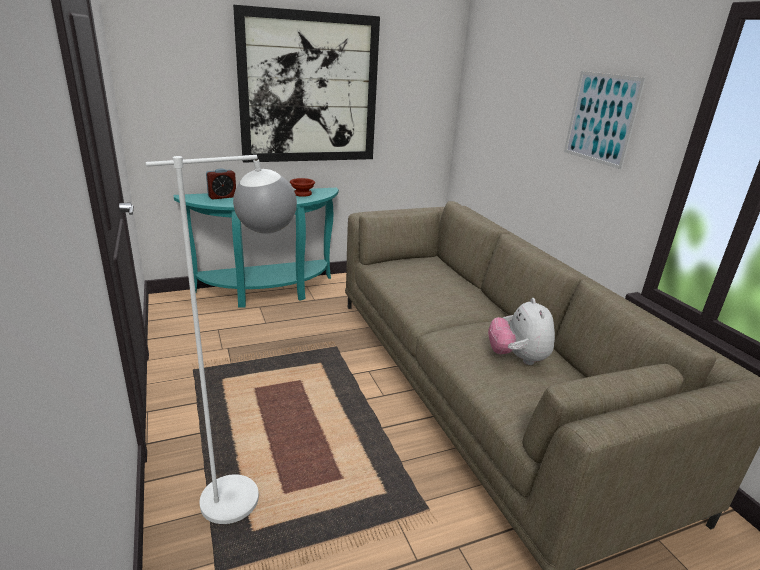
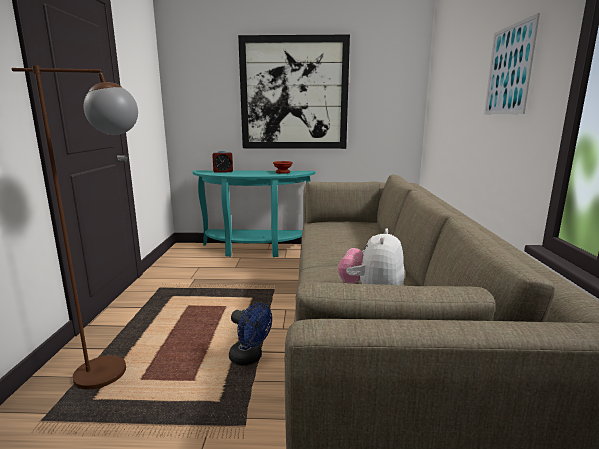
camera: 25 degrees right, 10 degrees down
white floor lamp [145,155,297,524] -> brown floor lamp [12,65,138,389]
none -> blue fan [229,303,272,366]

